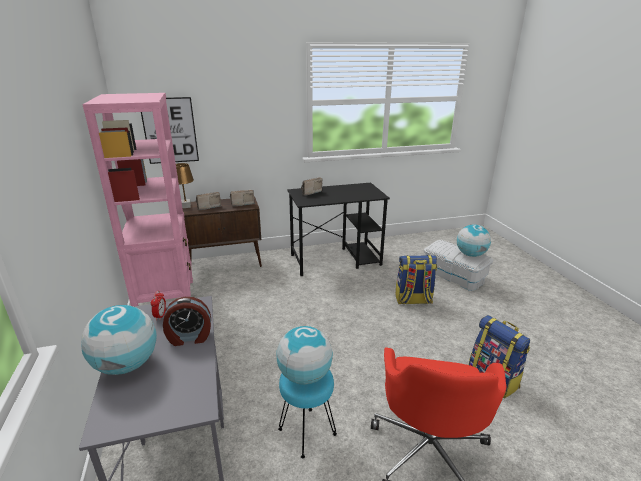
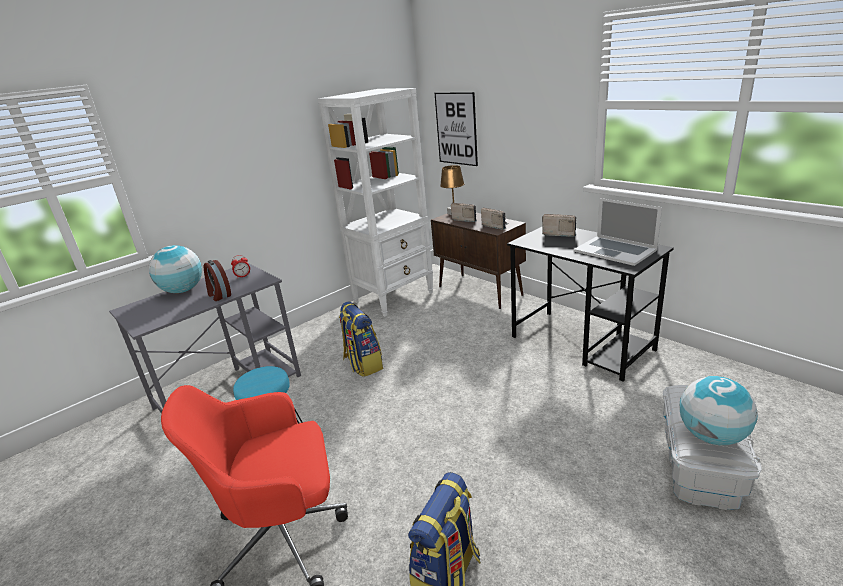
camera: 65 degrees right, 0 degrees up
pink bookcase [82,93,193,307] -> white bookcase [318,88,433,316]
globe [276,326,333,385] -> none
backpack [395,255,437,305] -> backpack moved to [339,301,383,377]
none -> laptop [574,198,662,266]

